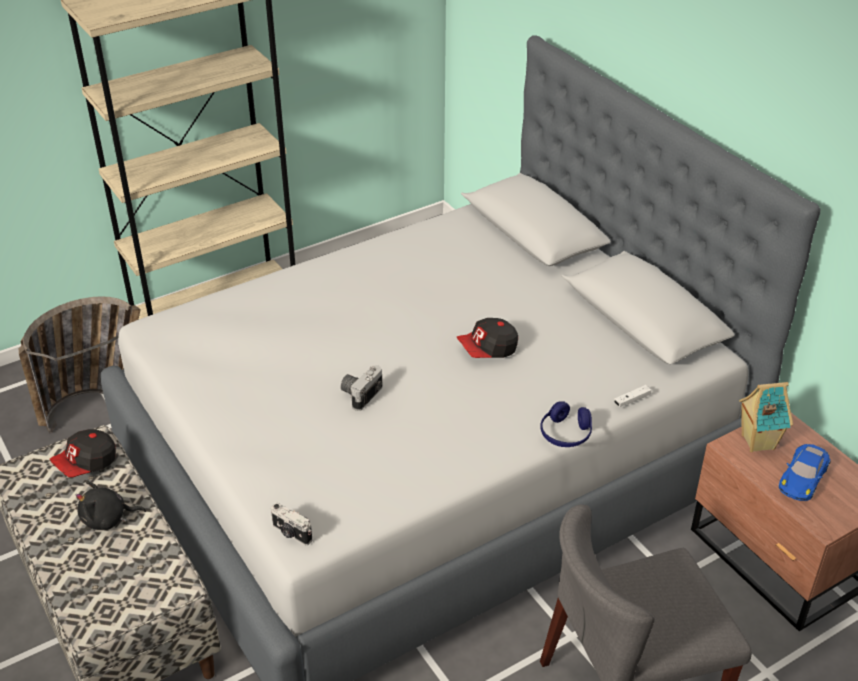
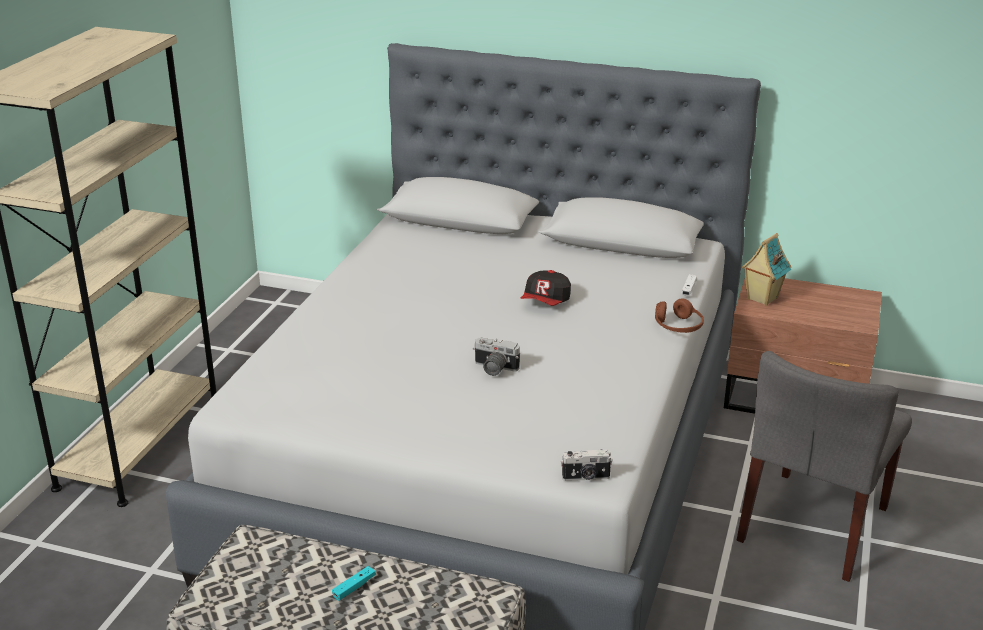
camera: 40 degrees left, 10 degrees down
basket [18,296,141,433] -> none
cap [50,429,116,477] -> none
black plush toy [76,481,146,530] -> turquoise game controller [332,566,376,601]
camera [341,365,383,411] -> camera turned 60 degrees counterclockwise [473,338,520,376]
blue headphones [540,401,592,447] -> brown headphones [655,298,704,333]
blue toy car [779,444,831,501] -> none

